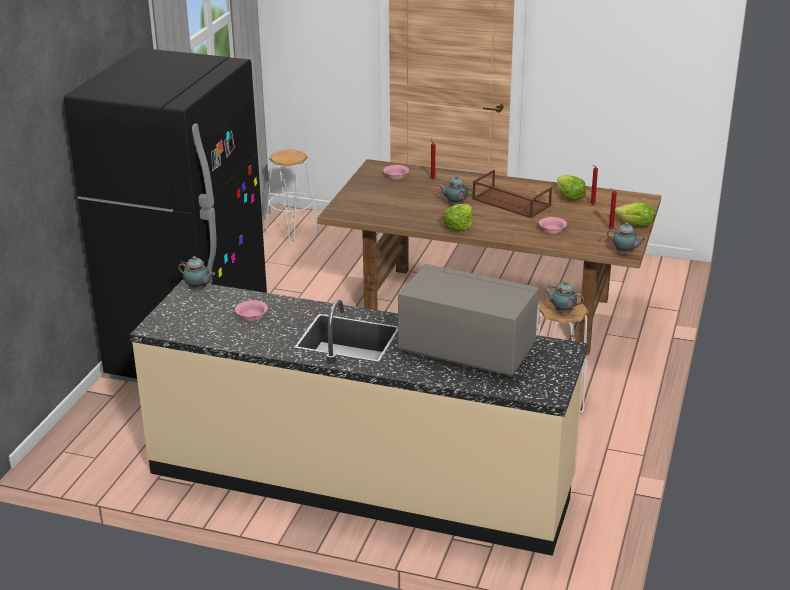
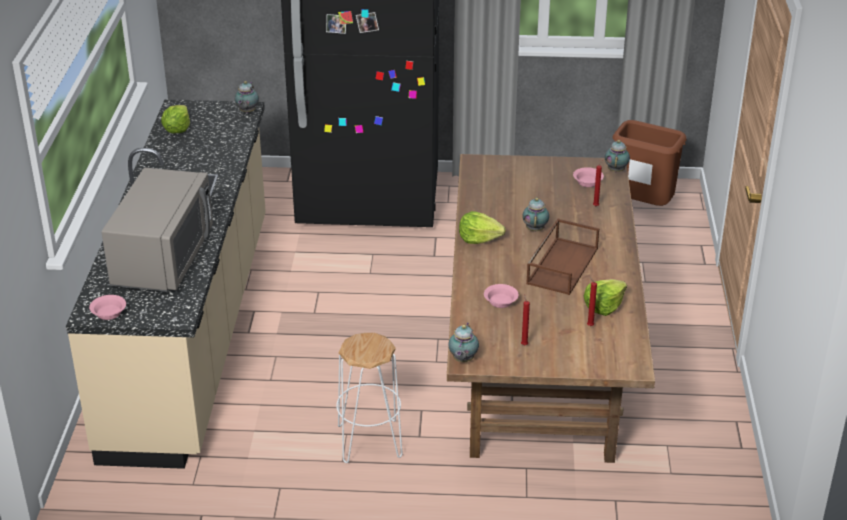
camera: 75 degrees right, 5 degrees up
pink bowl [235,300,268,321] -> pink bowl moved to [89,295,126,320]
white stool [265,150,319,244] -> brown trash can [612,120,687,206]
teapot [544,281,584,313] -> teapot moved to [605,140,630,173]
lettuce [615,202,655,227] -> lettuce moved to [161,105,190,133]

